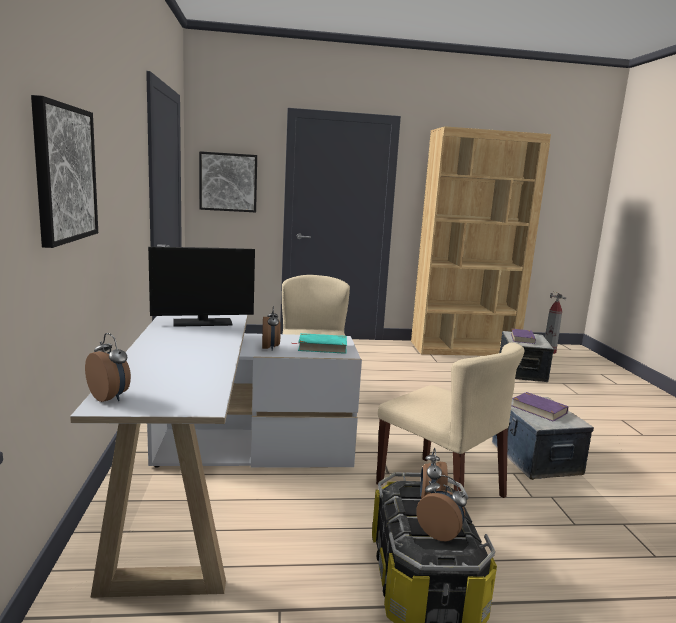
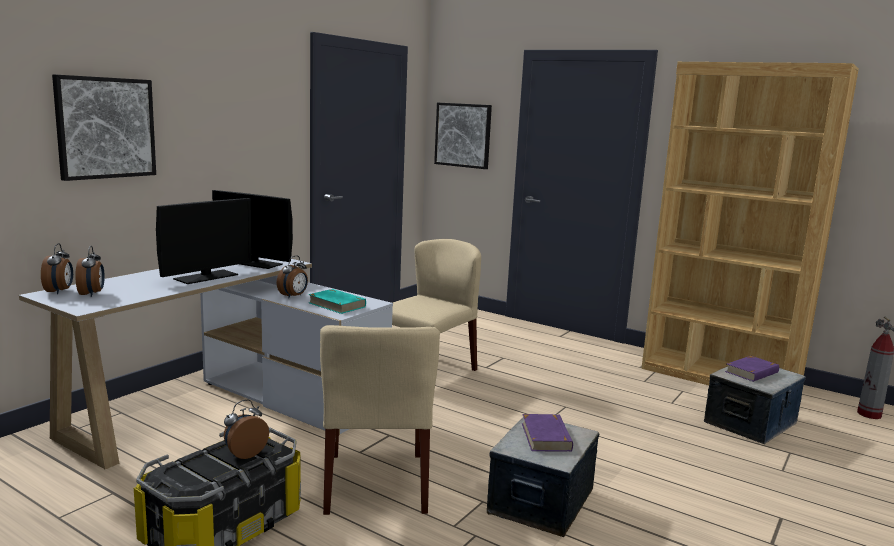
camera: 40 degrees right, 0 degrees up
alarm clock [416,475,467,541] -> alarm clock moved to [75,246,105,297]
none -> monitor [156,198,252,284]

